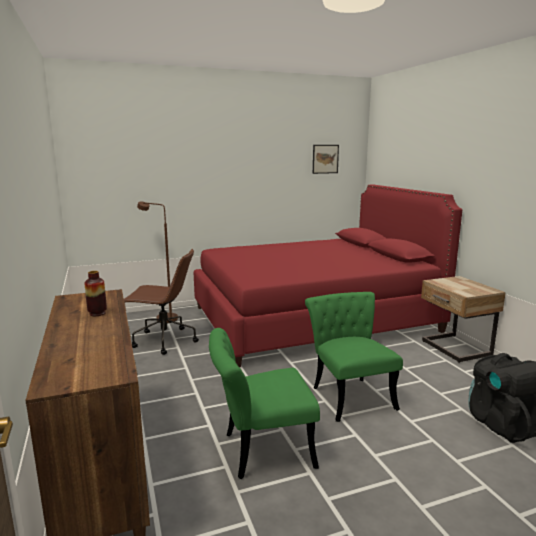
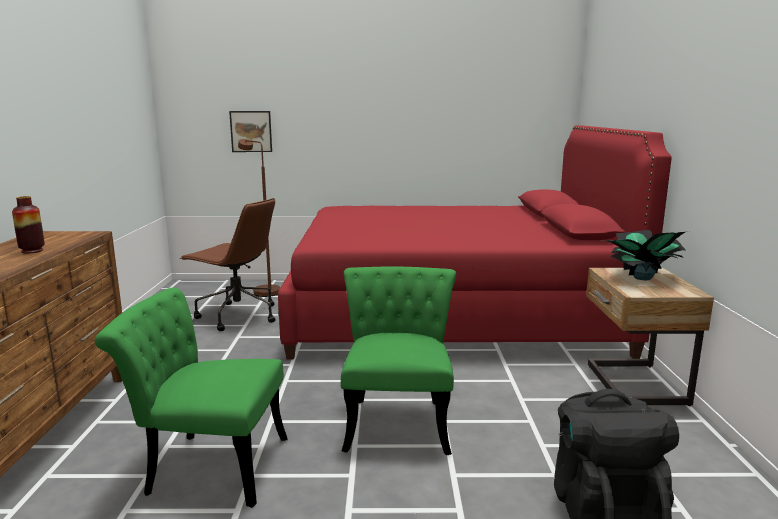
camera: 20 degrees right, 0 degrees up
picture [313,145,339,174] -> picture moved to [229,111,272,152]
none -> potted plant [603,230,687,280]

